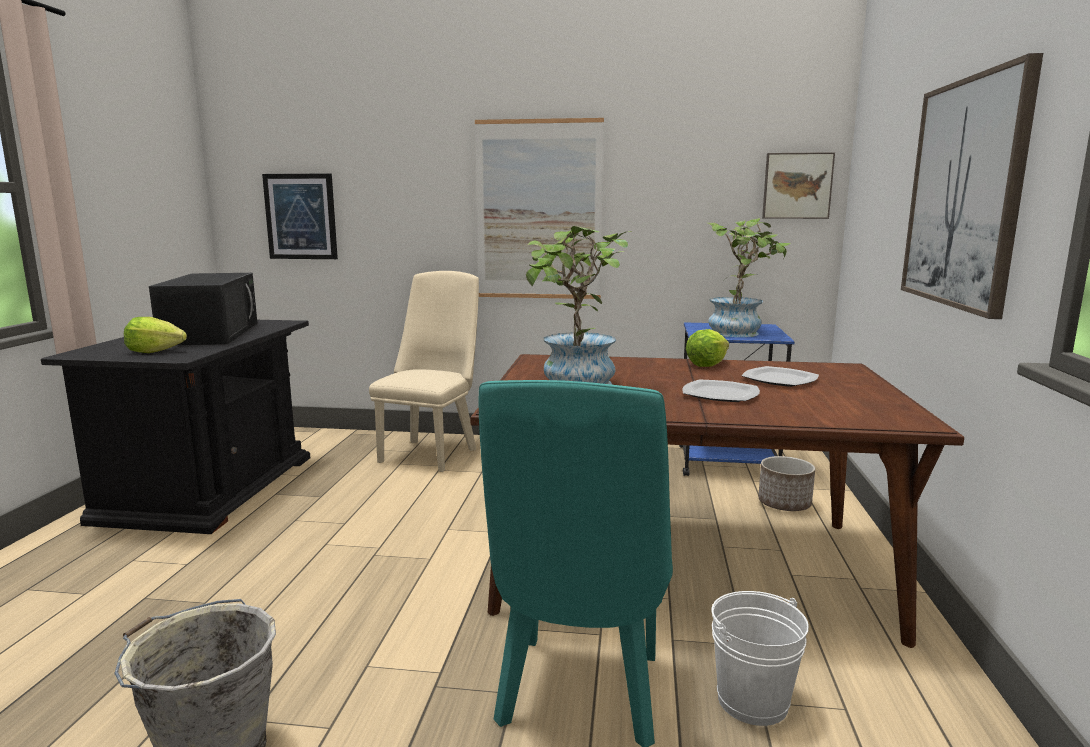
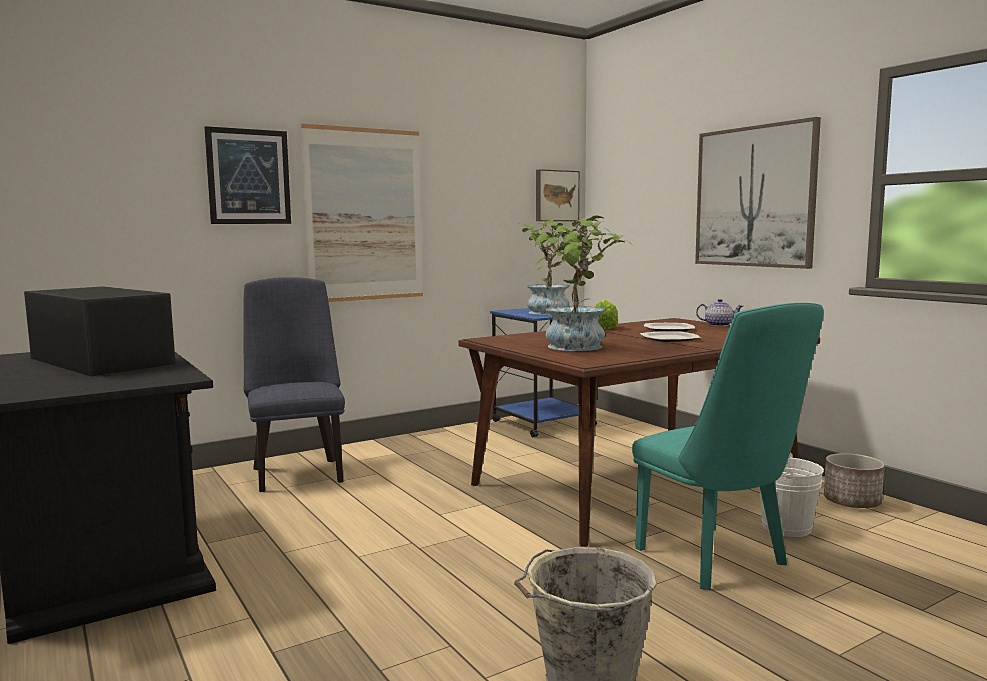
camera: 40 degrees left, 5 degrees down
lettuce [124,317,187,353] -> none
picture [262,174,338,259] -> picture moved to [204,126,291,224]
beige chair [369,271,479,472] -> blue chair [243,277,345,492]
planter [758,456,815,511] -> planter moved to [824,453,885,508]
none -> teapot [696,299,743,327]

